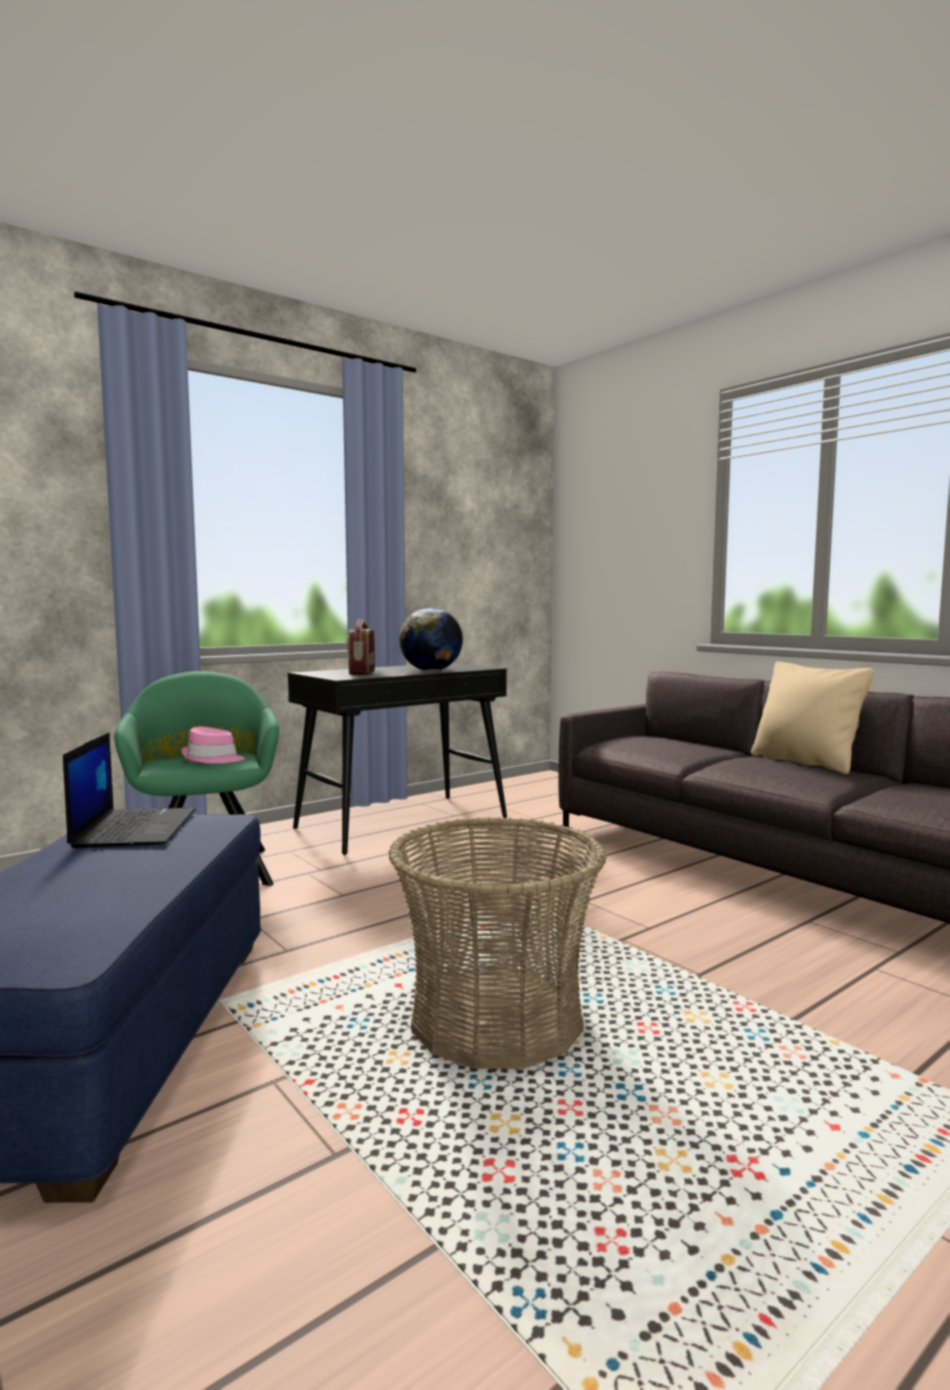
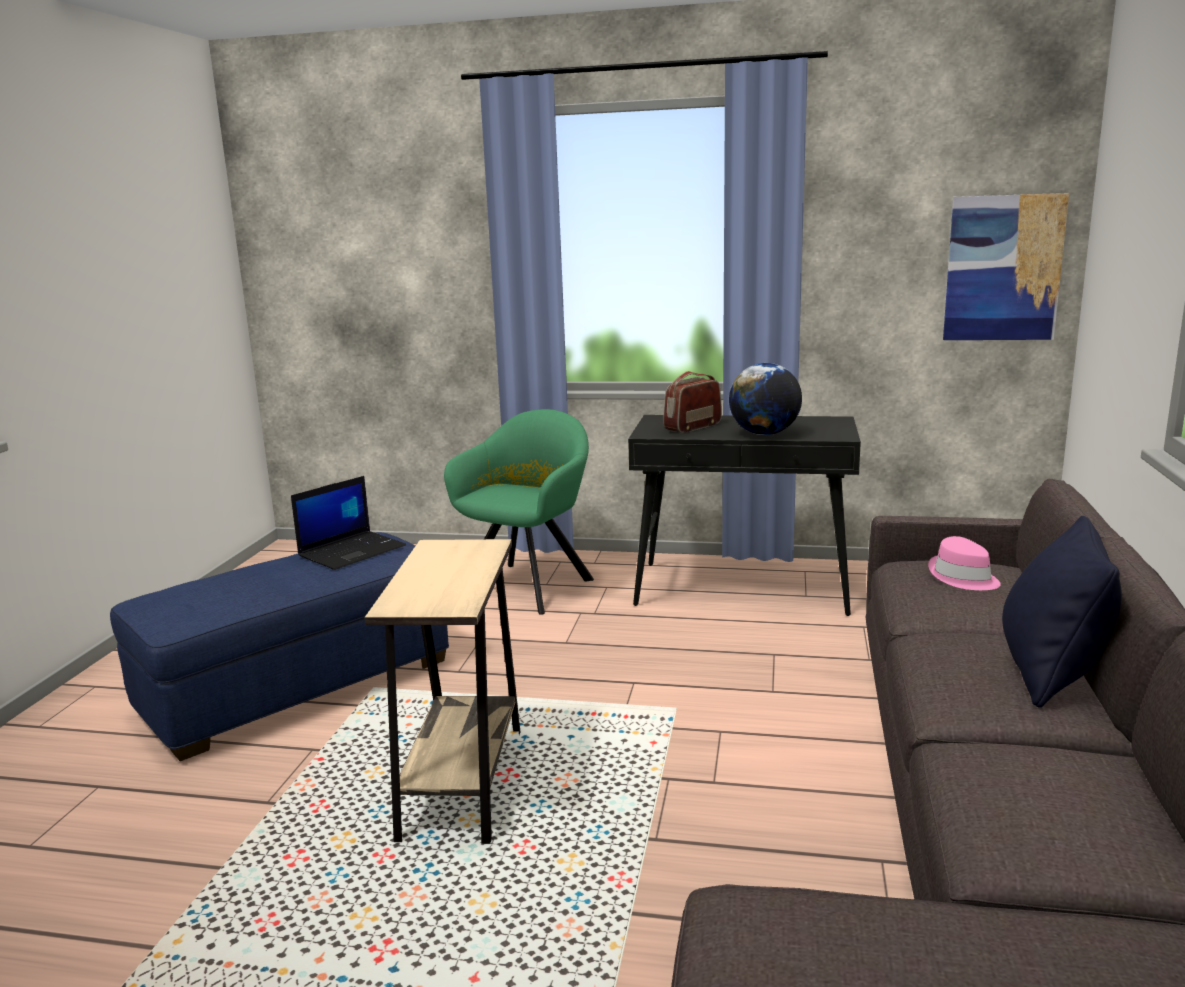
camera: 50 degrees right, 10 degrees up
pink hat [181,727,245,764] -> pink hat moved to [928,536,1001,590]
basket [388,817,607,1069] -> beige side table [365,539,520,844]
beige pillow [751,661,874,774] -> black pillow [1002,516,1122,708]
none -> picture [943,193,1069,340]

